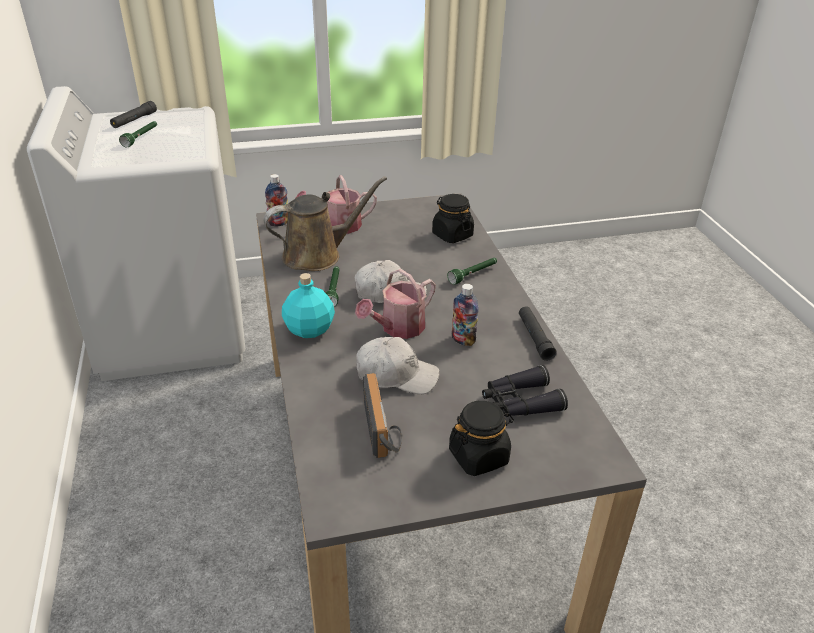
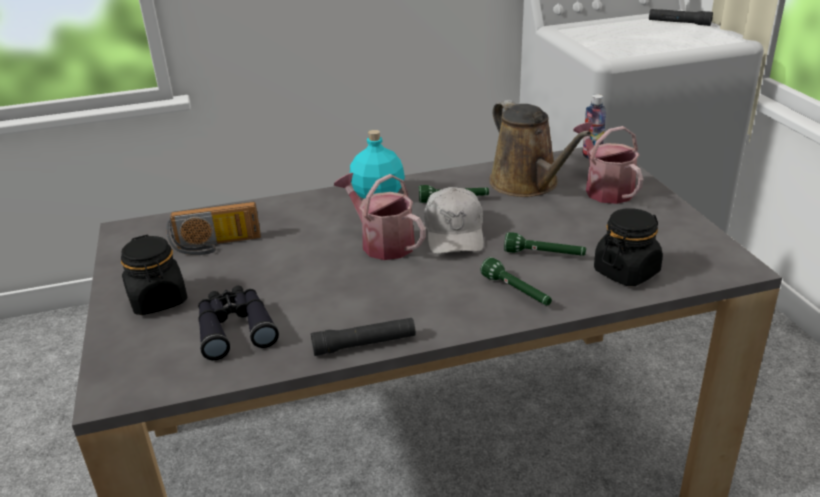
camera: 90 degrees right, 5 degrees down
green flashlight [119,121,157,148] -> green flashlight moved to [504,232,586,256]
white cap [356,337,440,394] -> none
bottle [452,284,478,346] -> none

